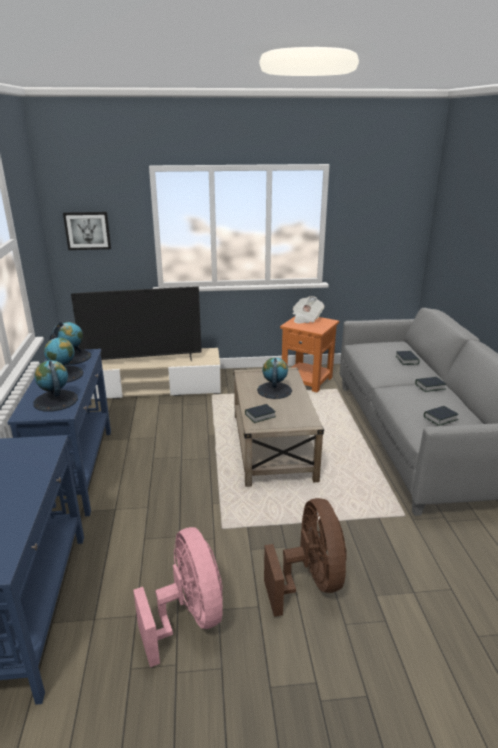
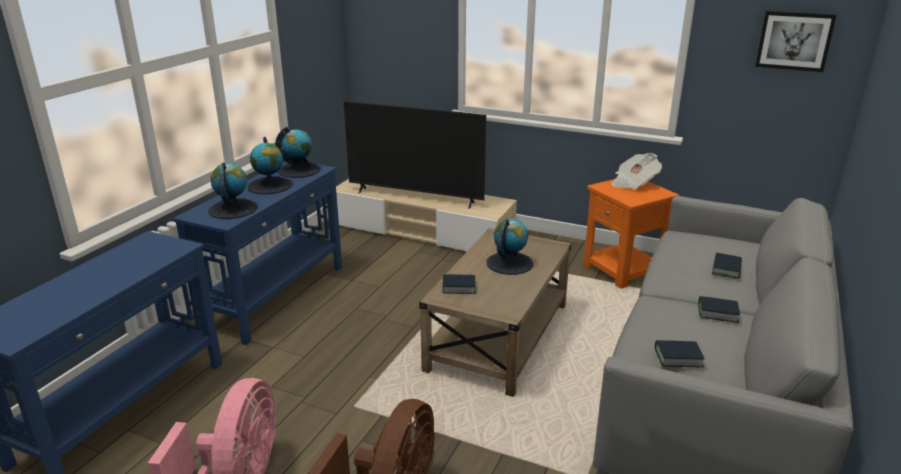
camera: 30 degrees right, 0 degrees up
picture [63,212,111,250] -> picture moved to [755,11,837,72]

